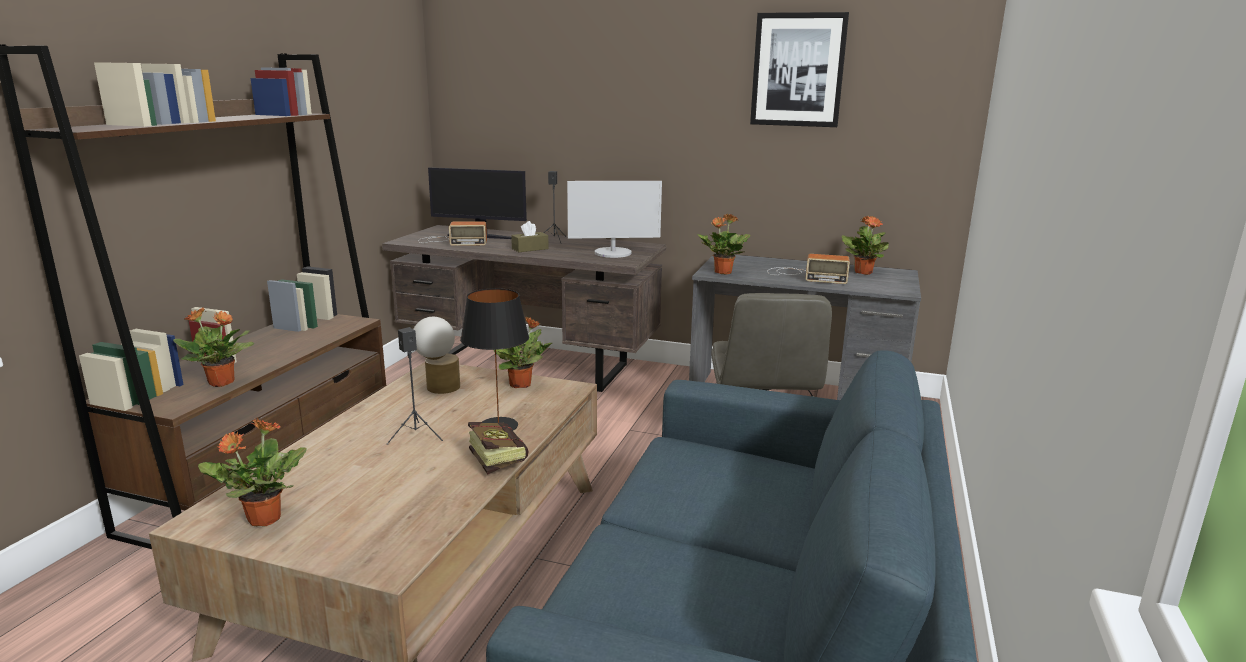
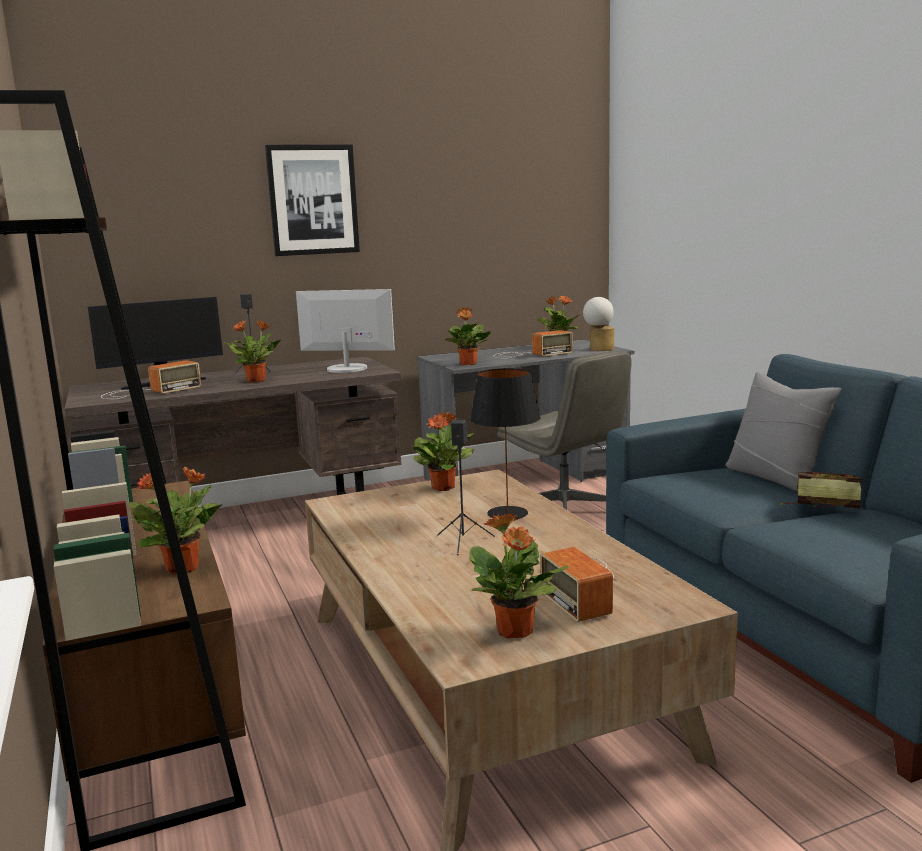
camera: 40 degrees left, 5 degrees down
table lamp [414,317,460,394] -> table lamp moved to [583,297,614,351]
book [468,422,529,475] -> book moved to [781,472,862,508]
brown tissue box [511,221,549,252] -> potted plant [224,320,281,383]
monitor [567,181,662,258] -> monitor turned 120 degrees counterclockwise [296,289,395,373]
picture [750,12,849,127] -> picture moved to [265,144,360,256]
none -> radio [540,547,614,622]
none -> grey pillow [726,372,841,492]

